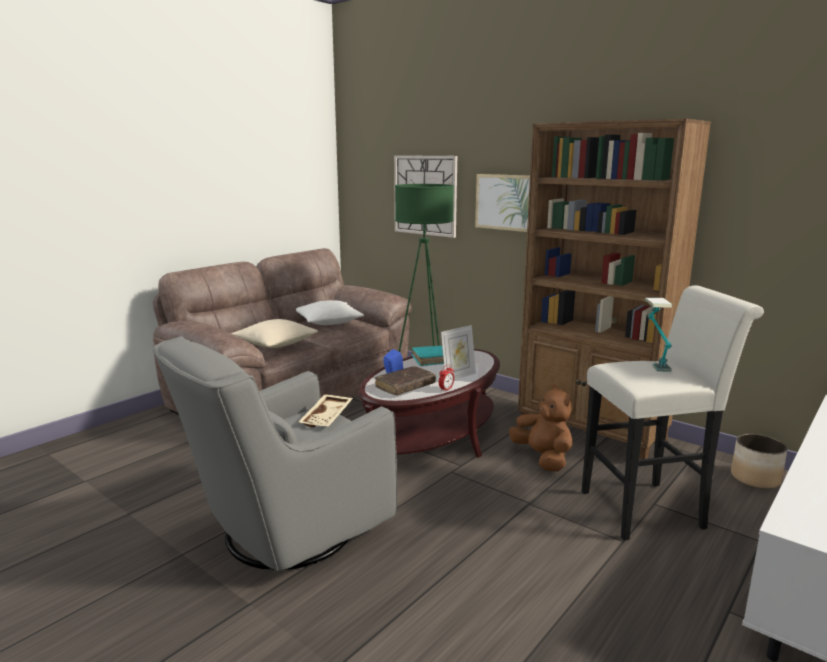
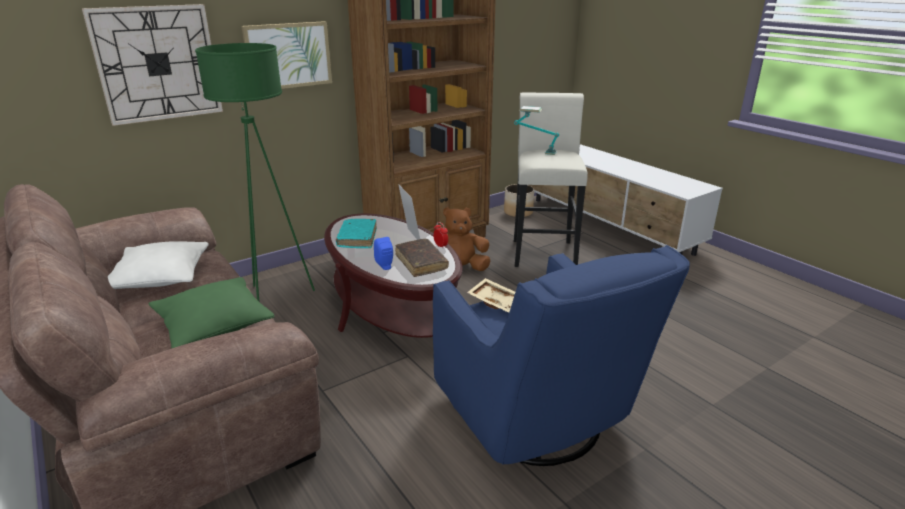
camera: 75 degrees left, 10 degrees up
grey armchair [153,337,397,571] -> blue armchair [433,245,690,466]
beige pillow [231,319,318,348] -> green pillow [148,277,275,348]

